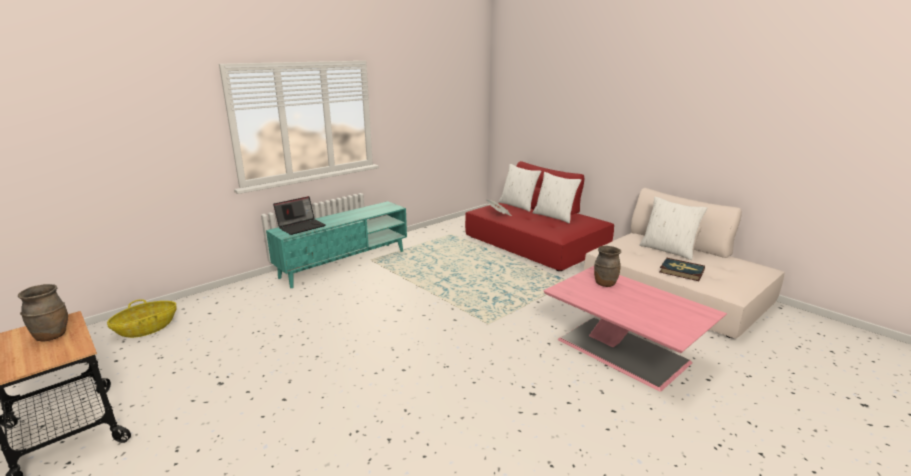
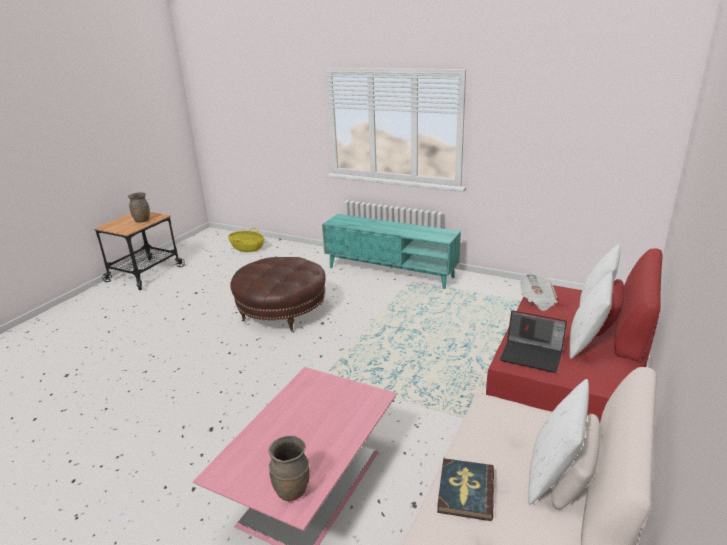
camera: 70 degrees right, 5 degrees up
laptop [273,196,326,235] -> laptop moved to [500,310,567,373]
brown vase [594,246,621,287] -> brown vase moved to [268,436,310,501]
none -> brown ottoman [230,257,326,333]

